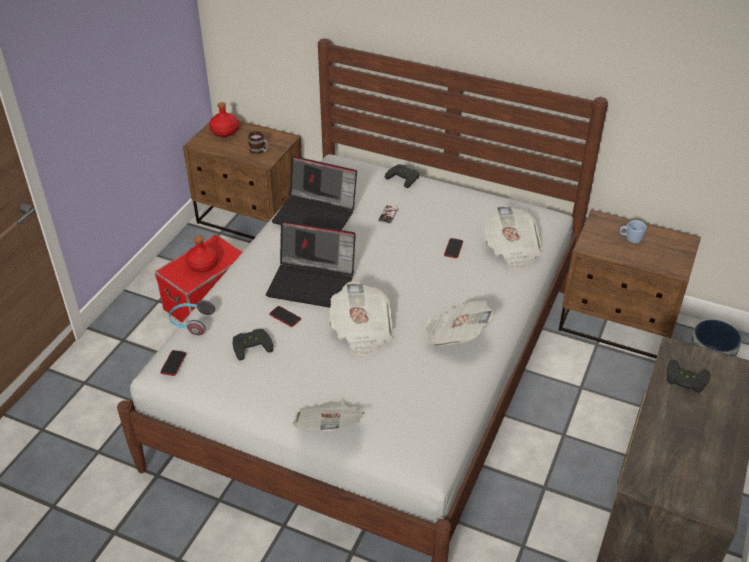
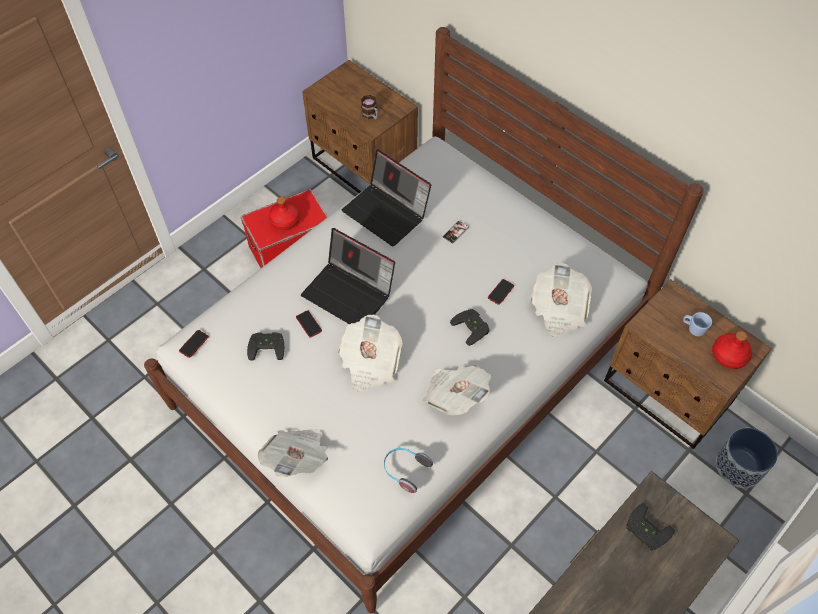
camera: 20 degrees right, 15 degrees up
headphones [169,300,215,335] -> headphones moved to [384,448,433,493]
red bottle [209,102,239,137] -> red bottle moved to [712,331,752,369]
black game controller [385,164,419,188] -> black game controller moved to [450,309,490,346]

